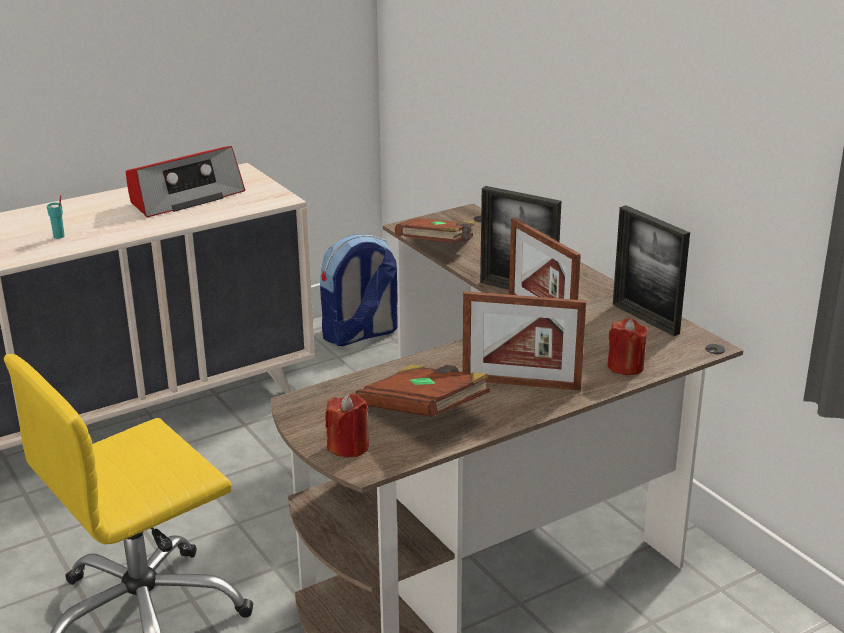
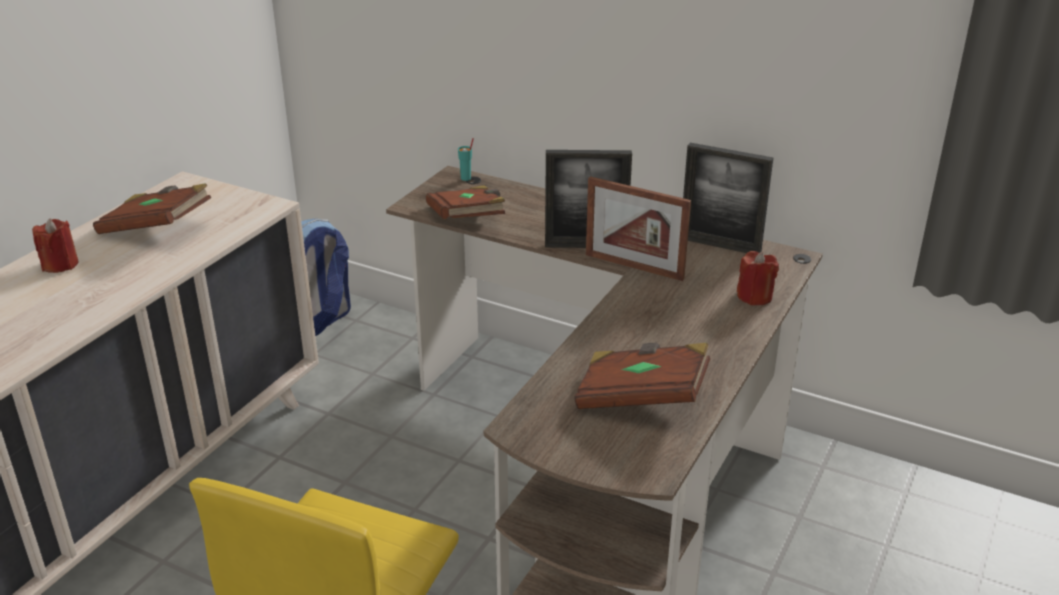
camera: 30 degrees left, 5 degrees up
turquoise cup [47,195,65,239] -> turquoise cup moved to [458,138,474,181]
radio [126,146,245,217] -> brown book [93,183,211,234]
red candle [325,394,369,458] -> red candle moved to [32,218,79,273]
picture frame [463,291,586,391] -> none

